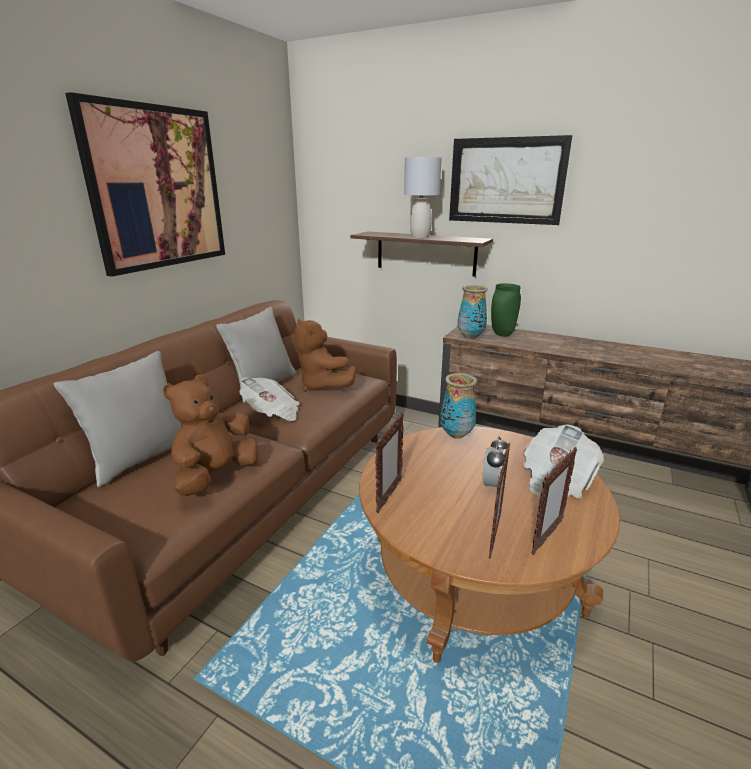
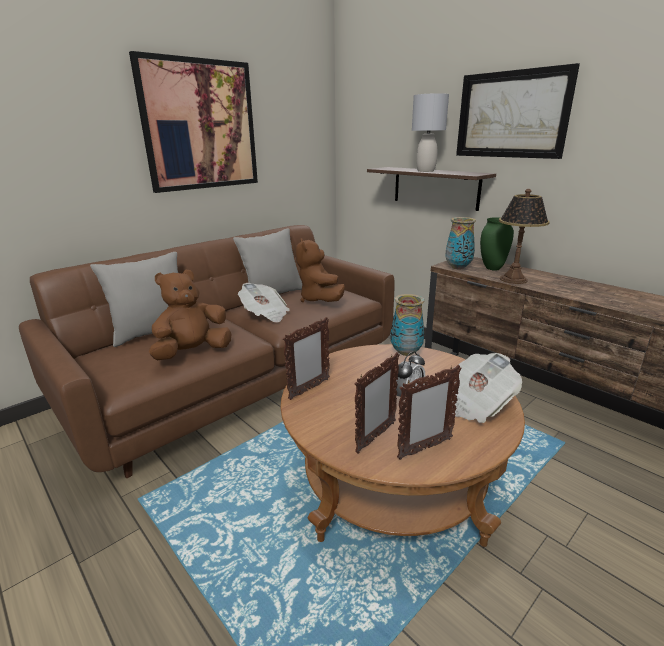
camera: 20 degrees right, 0 degrees up
none -> table lamp [499,189,550,284]

